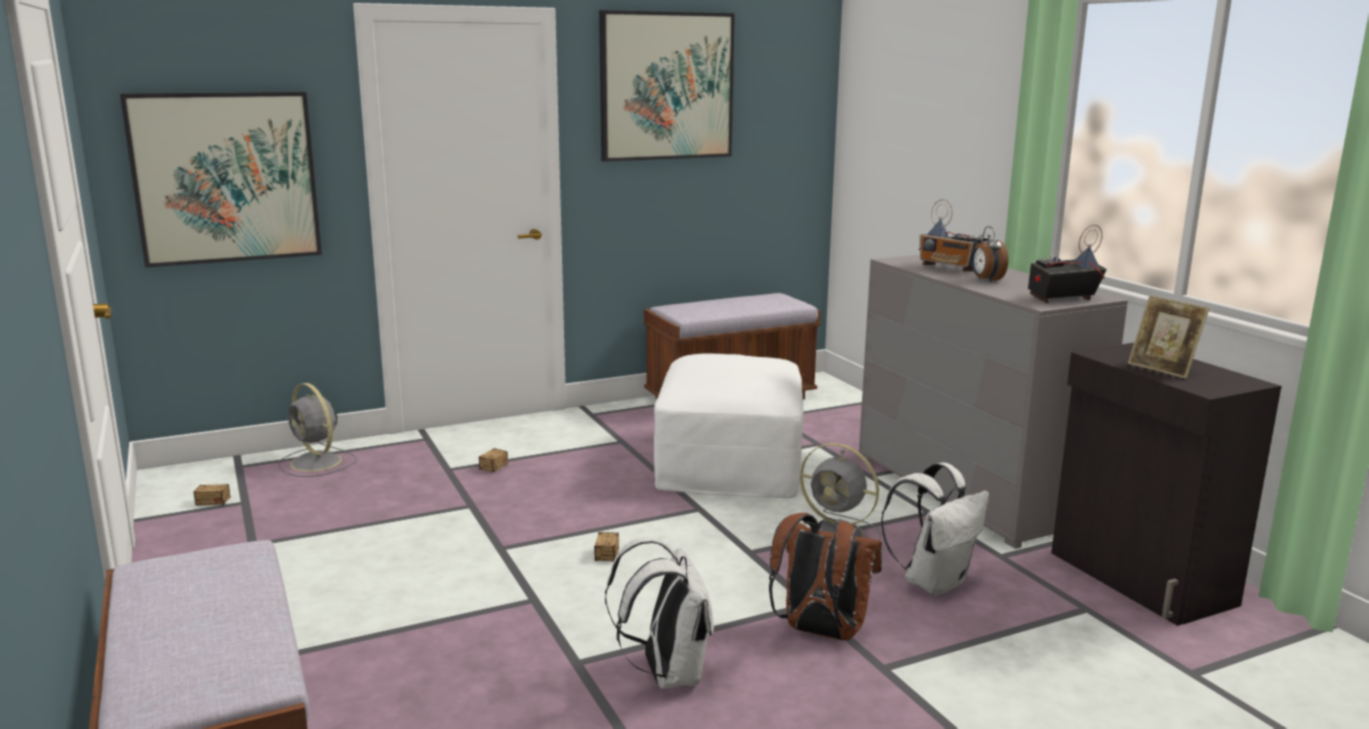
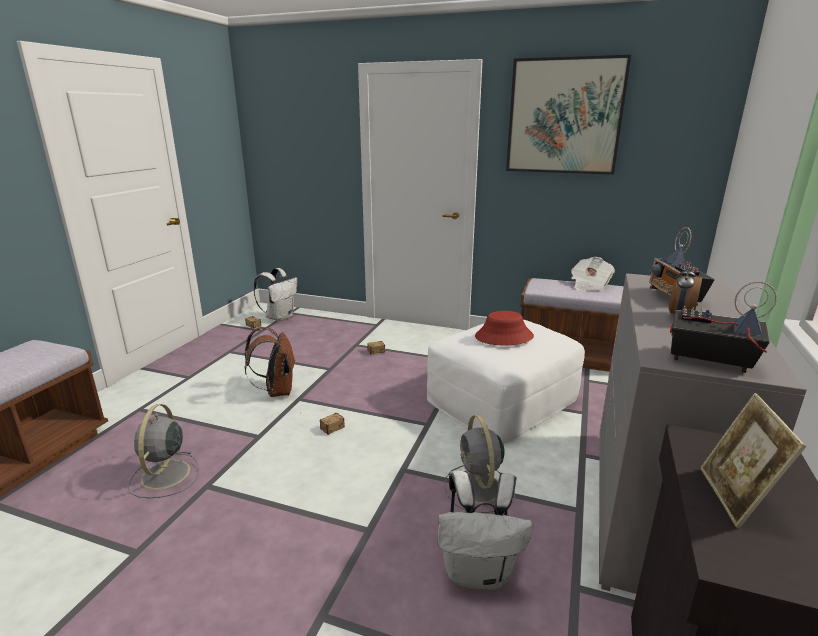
camera: 45 degrees right, 5 degrees up
picture [120,92,322,268] -> none
grey fan [278,383,357,477] -> grey fan moved to [128,404,199,498]
white backpack [605,538,714,689] -> white backpack moved to [254,268,297,322]
brown backpack [769,513,882,640] -> brown backpack moved to [244,327,295,397]
none -> red hat [475,311,534,345]
none -> newspaper [571,257,615,291]

